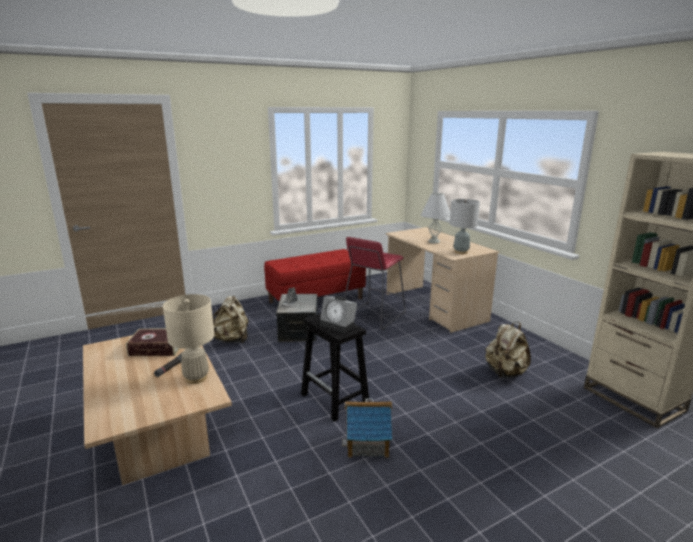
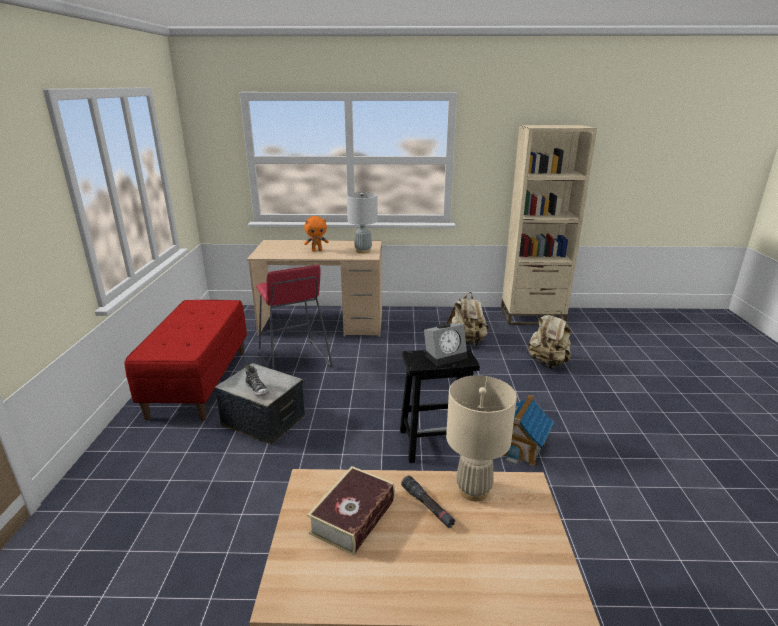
camera: 60 degrees left, 5 degrees up
beige backpack [213,296,248,343] -> beige backpack moved to [528,311,571,369]
white table lamp [421,193,450,244] -> orange plush toy [304,216,329,252]

